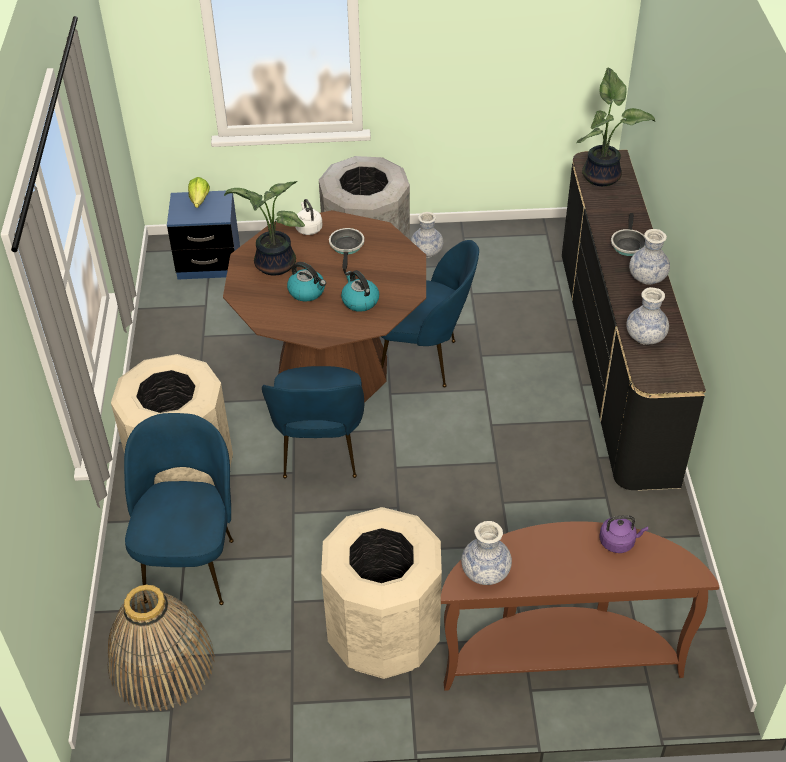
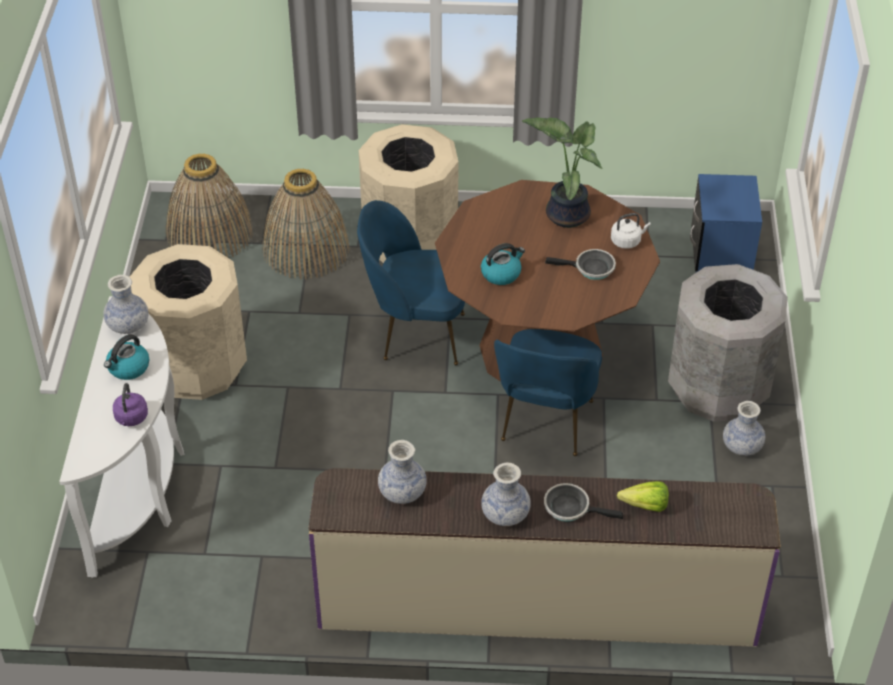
camera: 95 degrees right, 0 degrees up
blue chair [124,413,234,605] -> basket [262,169,350,280]
lettuce [188,177,210,208] -> lettuce moved to [617,481,669,512]
kettle [287,262,326,302] -> kettle moved to [104,334,149,380]
brown console table [441,521,719,691] -> white console table [59,296,185,578]
black cabinet [562,150,706,491] -> purple cabinet [308,468,781,647]
potted plant [576,67,655,186] -> none

